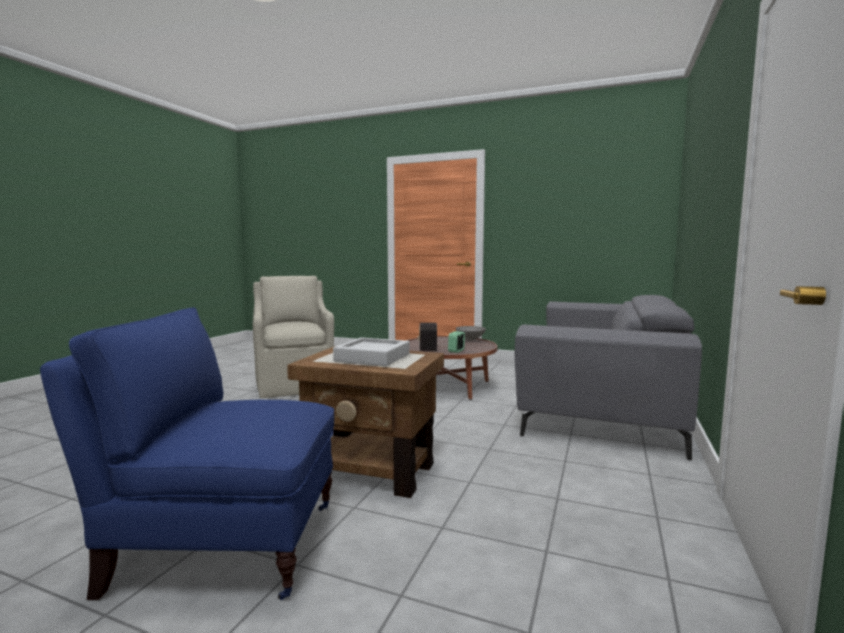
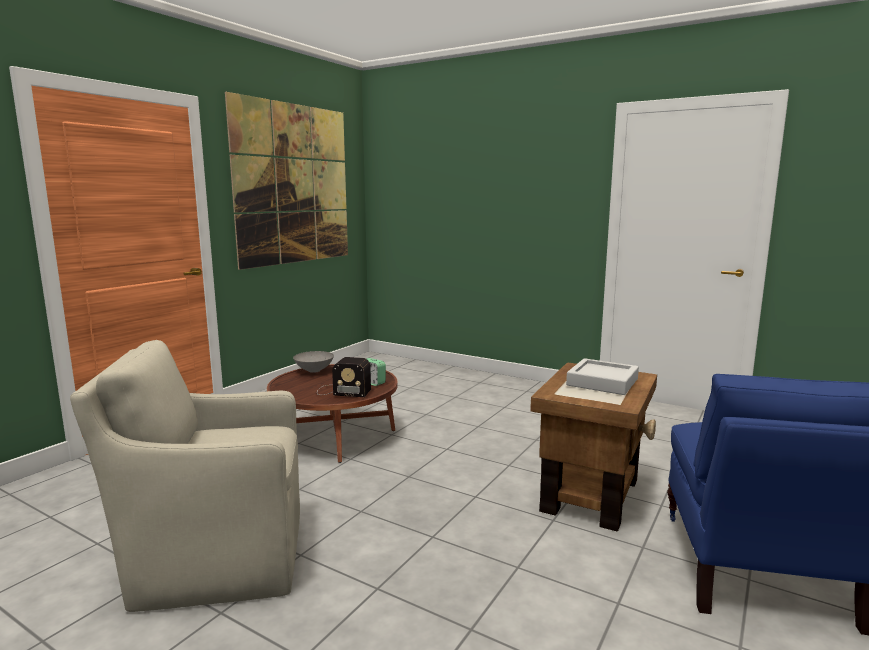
camera: 80 degrees left, 5 degrees up
grey sofa [515,295,702,461] -> none
none -> picture [225,92,348,270]

